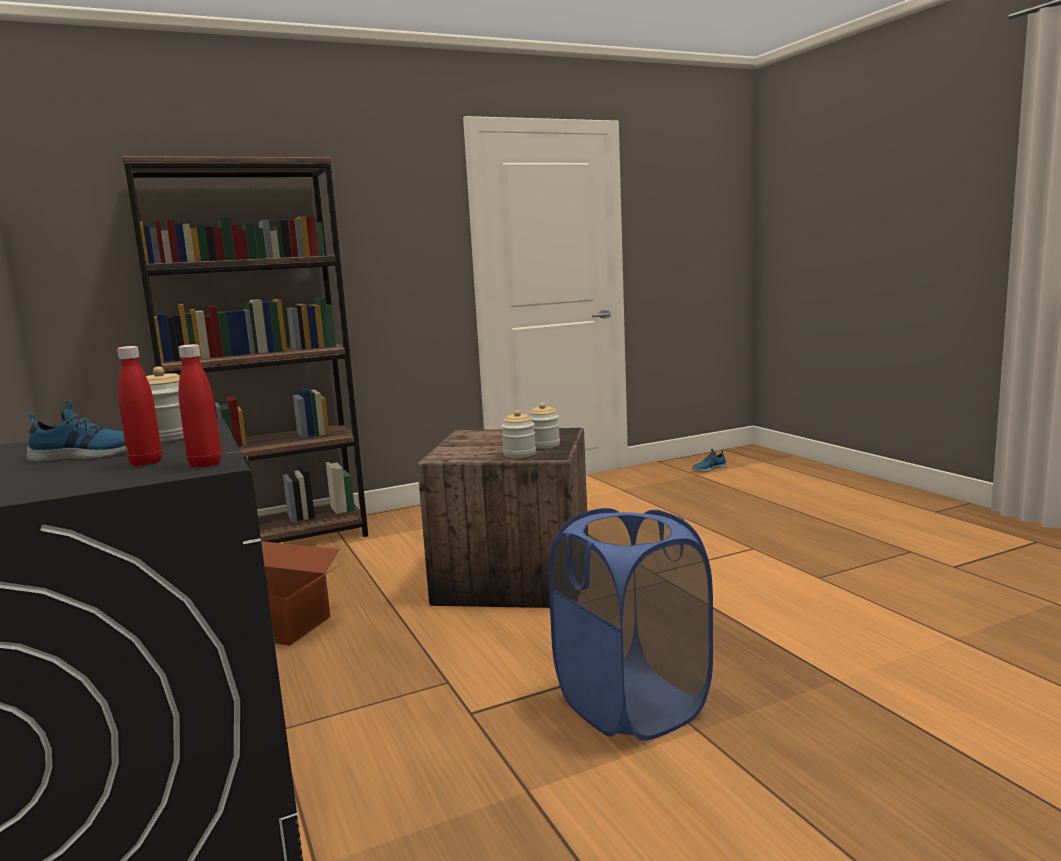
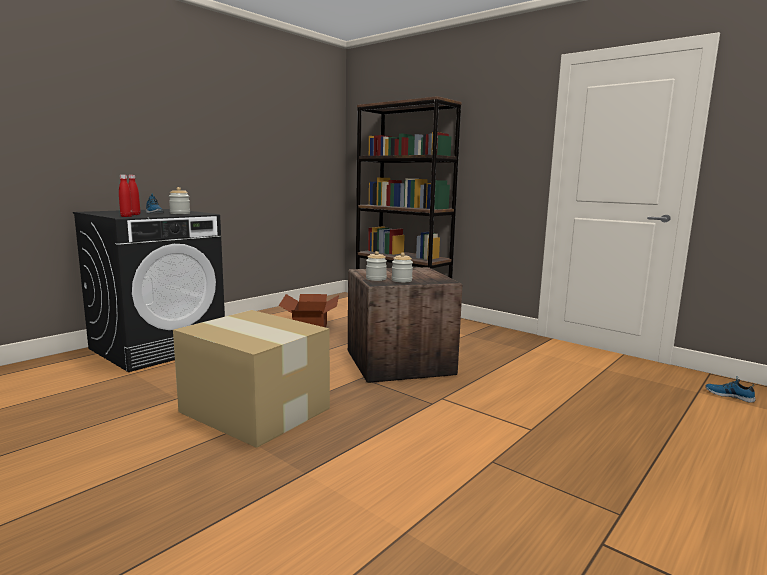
camera: 65 degrees right, 0 degrees up
blue laundry basket [549,508,713,741] -> cardboard box [173,310,330,448]

